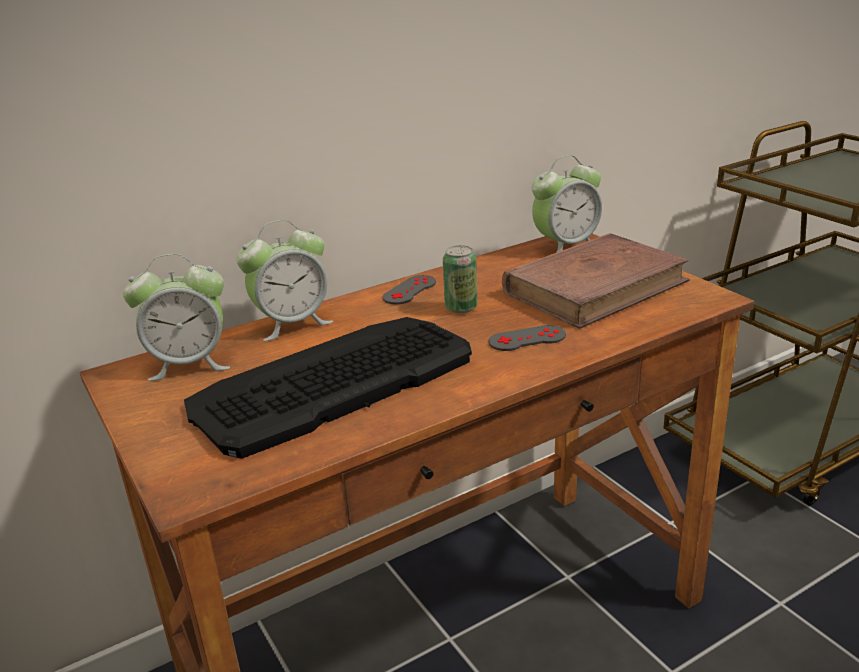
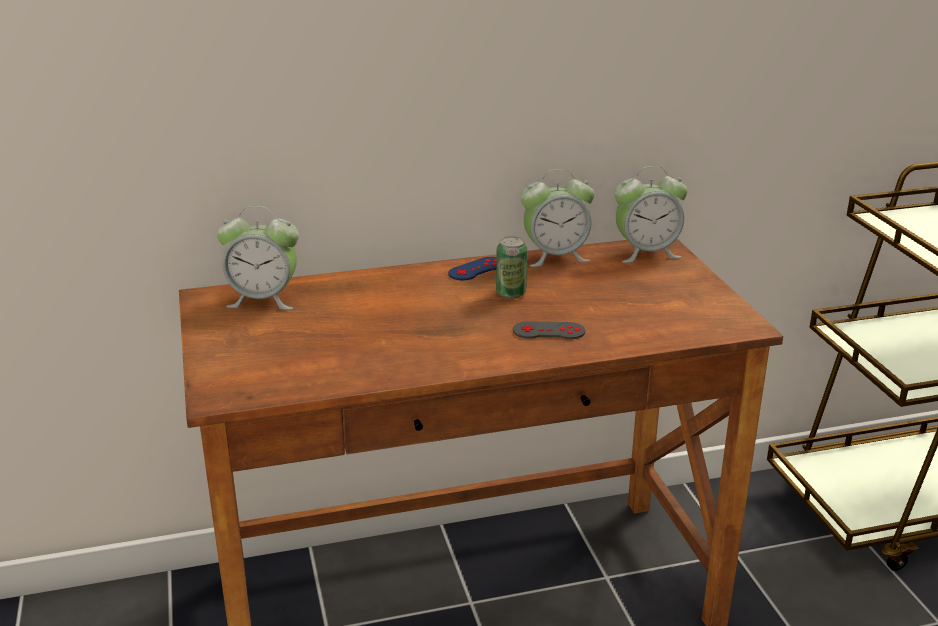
camera: 15 degrees right, 0 degrees up
keyboard [184,317,472,459] -> none
alarm clock [237,220,333,341] -> alarm clock moved to [521,169,595,267]
grey game controller [382,275,436,305] -> blue game controller [448,257,497,280]
brown book [502,233,690,329] -> none

